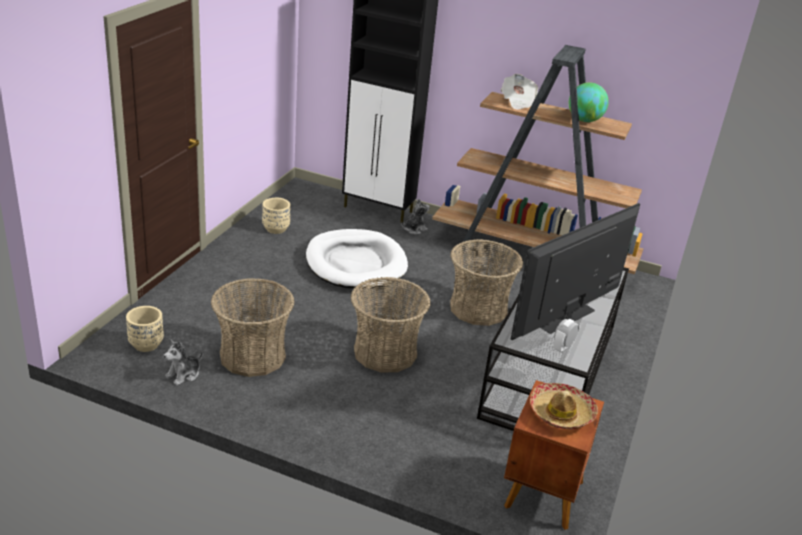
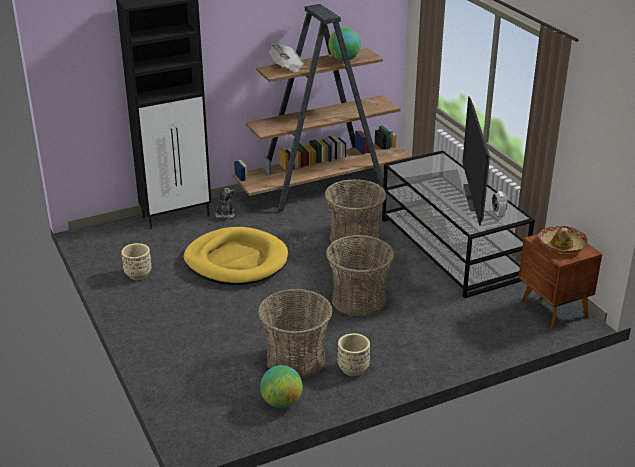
camera: 45 degrees left, 0 degrees up
beige planter [126,306,164,352] -> beige planter moved to [338,333,370,376]
plush toy [164,339,203,386] -> globe [260,365,303,408]
white dog bed [306,229,408,289] -> yellow dog bed [183,227,288,285]

